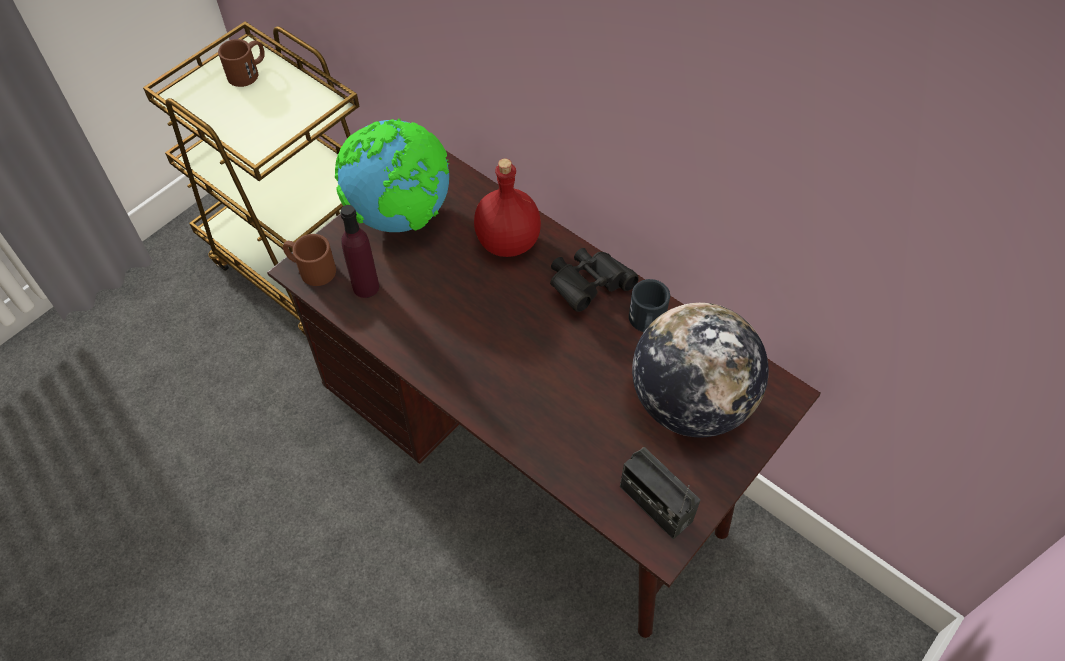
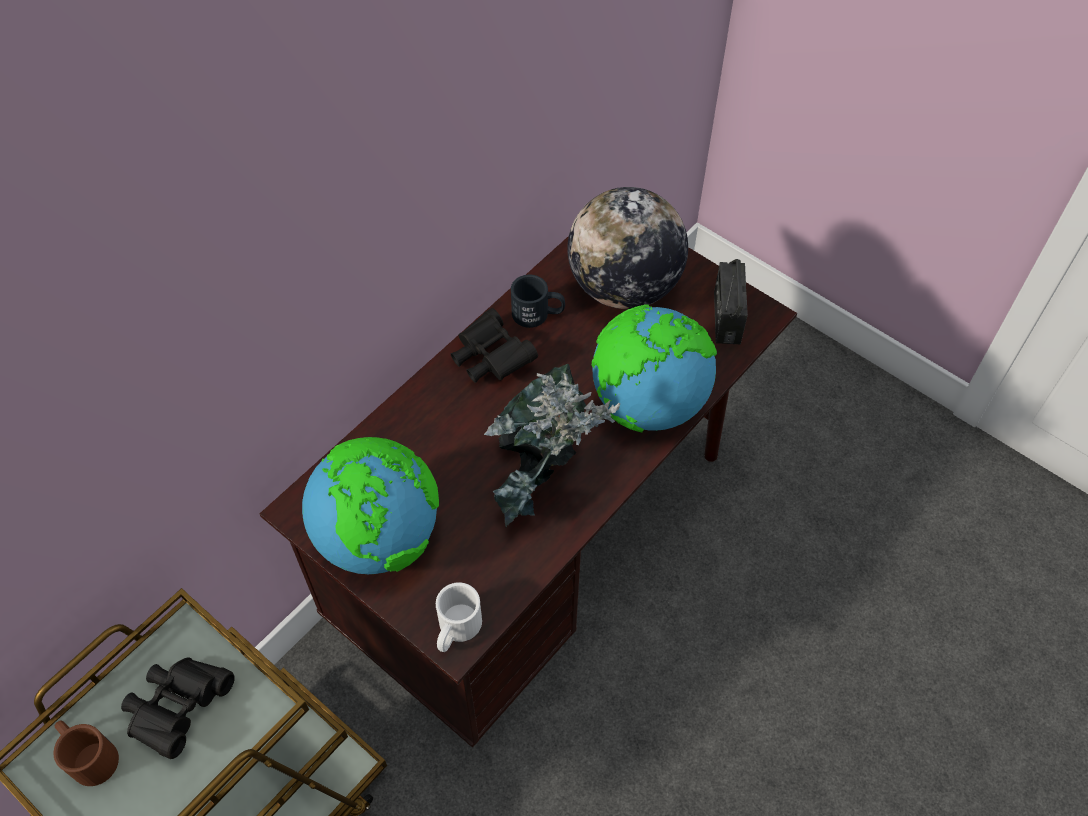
camera: 90 degrees left, 0 degrees up
brown mug [283,234,336,286] -> white mug [436,582,482,652]
purple bottle [340,205,379,298] -> none
red bottle [474,159,541,257] -> none
radio [620,447,701,539] -> radio turned 135 degrees clockwise [714,259,748,344]
none -> black binoculars [121,657,235,759]
none -> potted plant [484,364,620,527]
none -> globe [592,304,717,433]

